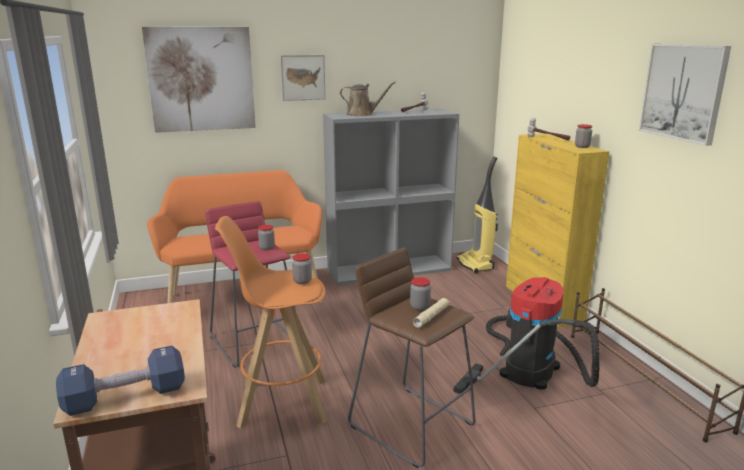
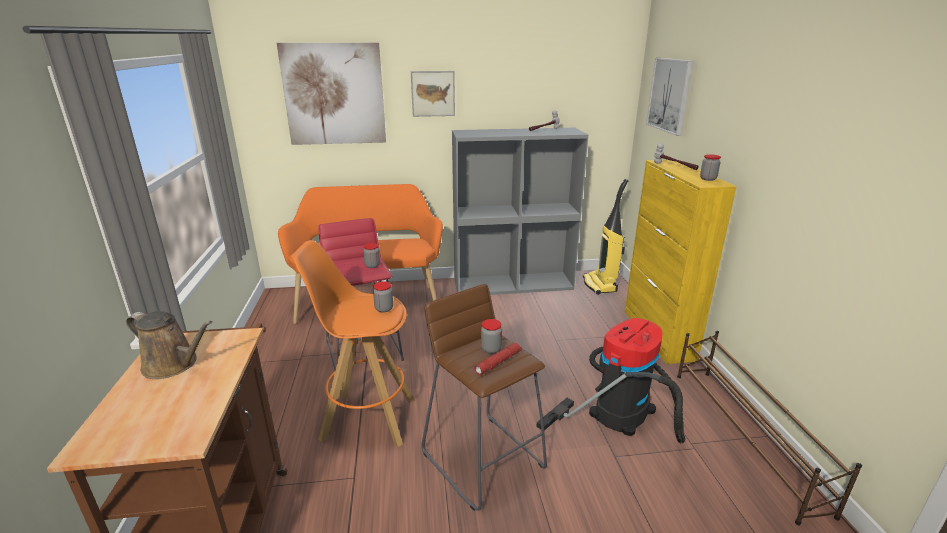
camera: 10 degrees right, 5 degrees up
blue dumbbell [56,346,185,416] -> none
brown watering can [340,81,396,116] -> brown watering can moved to [126,311,213,379]
beige flashlight [413,298,450,328] -> red flashlight [474,343,522,375]
picture [639,44,731,146] -> picture moved to [646,58,693,136]

